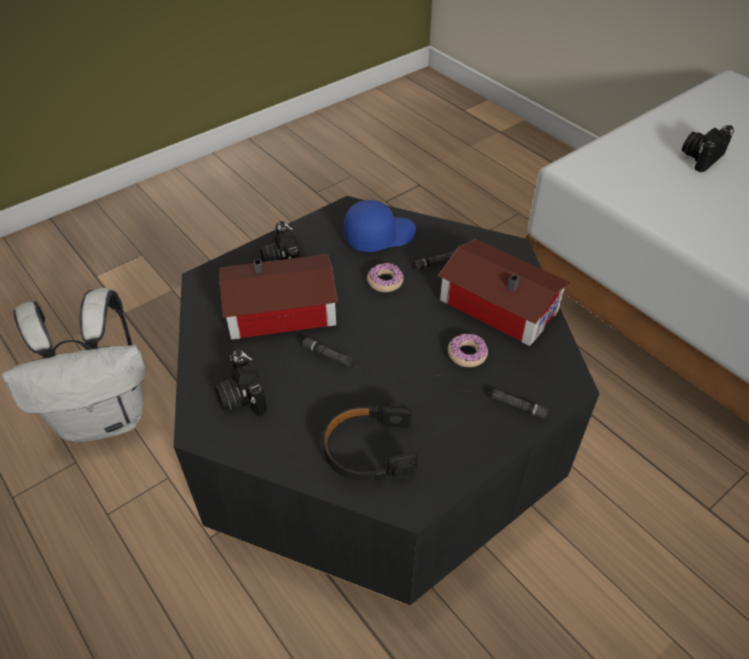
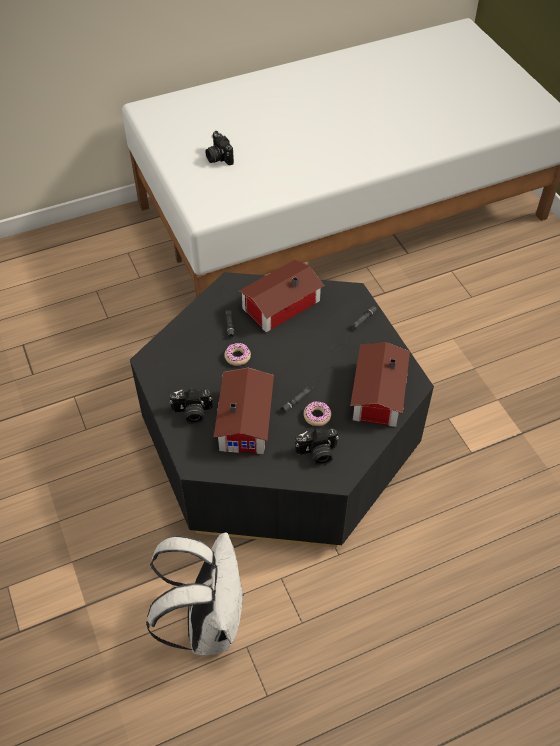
camera: 75 degrees left, 5 degrees up
black headphones [323,403,418,481] -> toy house [350,342,410,427]
blue cap [344,200,416,252] -> none
donut [448,334,488,367] -> donut moved to [304,401,331,426]

